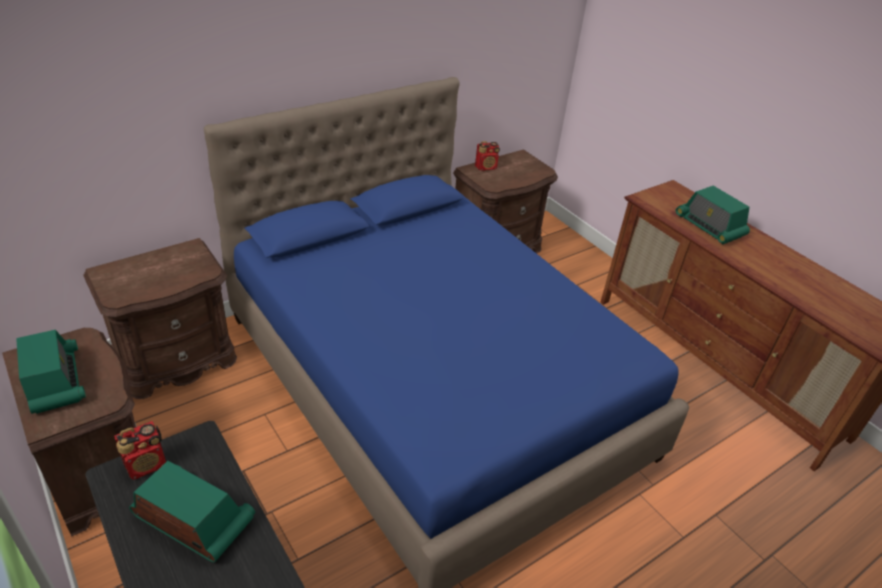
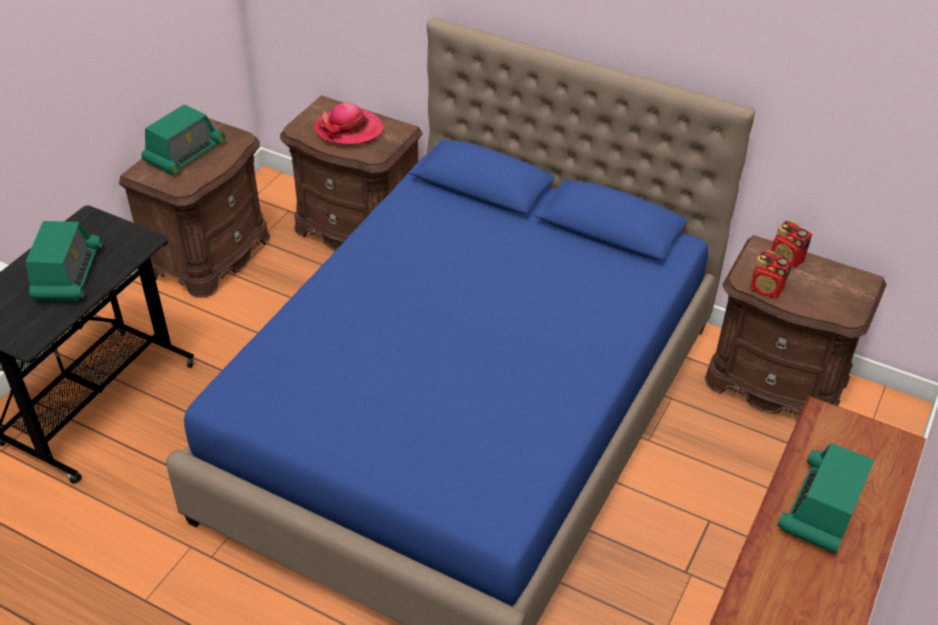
camera: 65 degrees right, 5 degrees up
radio [114,421,166,480] -> radio moved to [750,250,792,298]
none -> hat [314,102,383,145]

